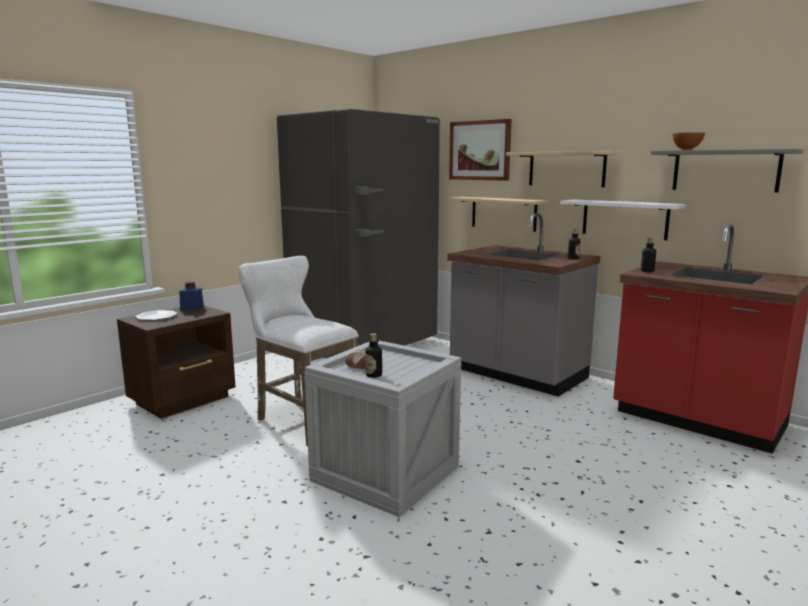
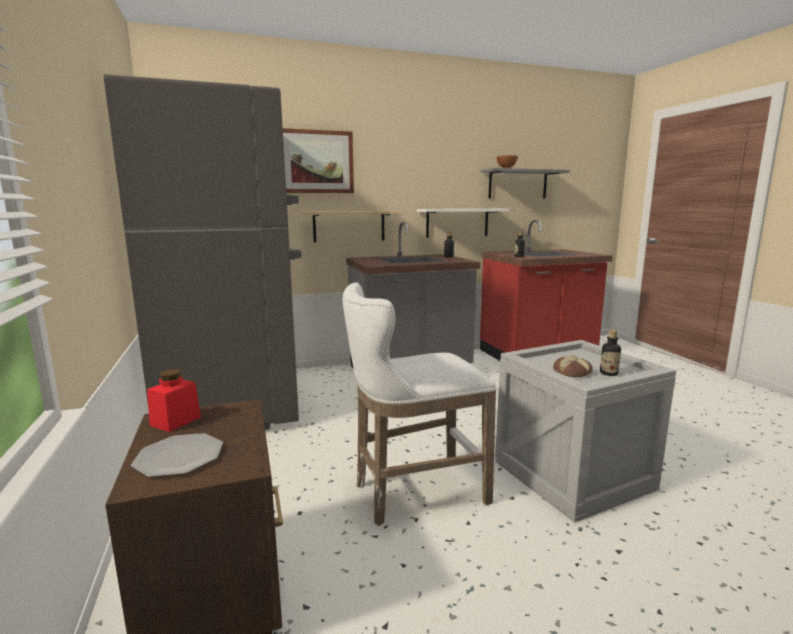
camera: 60 degrees left, 0 degrees up
blue jar [179,282,204,311] -> red jar [147,369,201,432]
beige shelf [506,151,620,187] -> none

